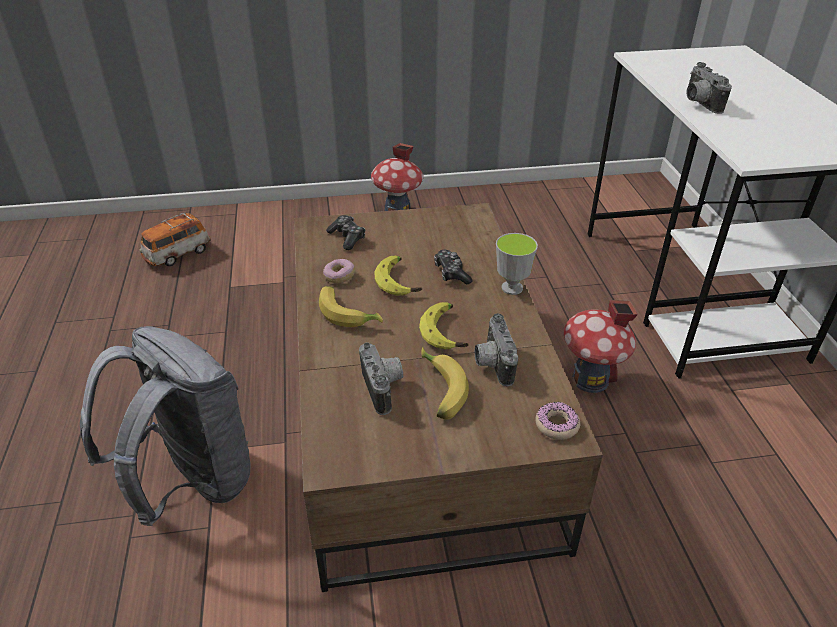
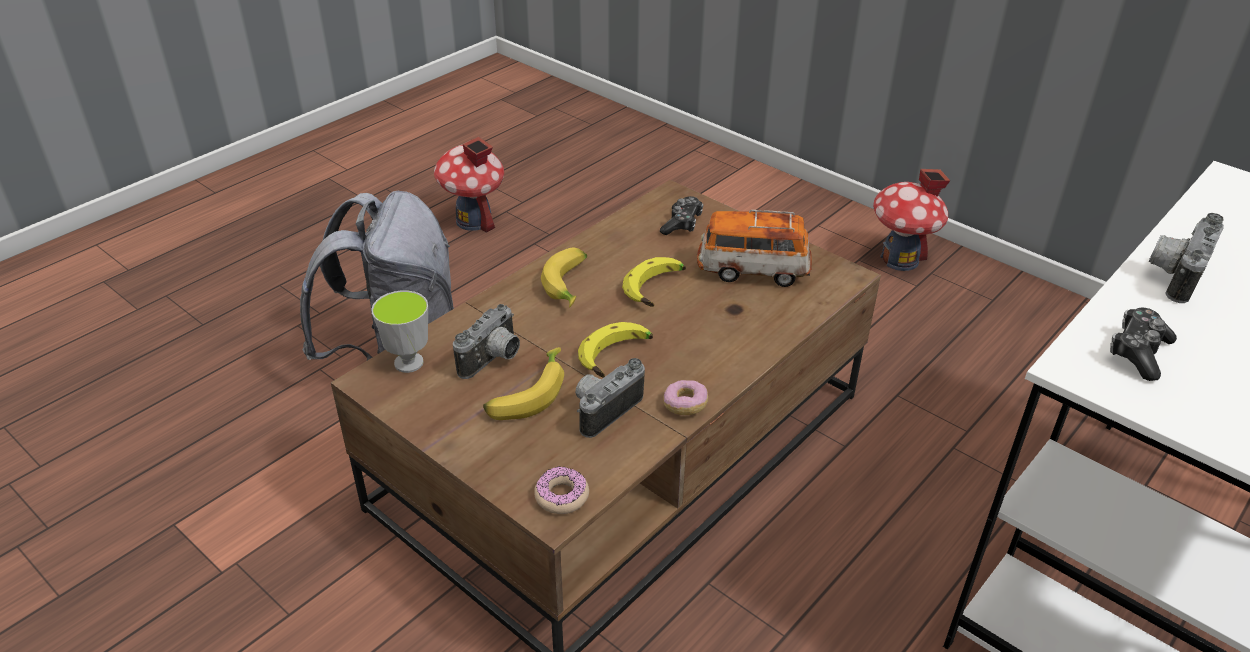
camera: 50 degrees right, 0 degrees up
toy car [139,212,211,266] -> toy car moved to [697,210,812,287]
donut [323,259,355,283] -> donut moved to [664,380,708,415]
game controller [434,250,473,285] -> game controller moved to [1110,308,1177,381]
cup [496,233,538,295] -> cup moved to [371,290,428,373]
toy house [564,300,638,393] -> toy house moved to [434,137,504,233]

